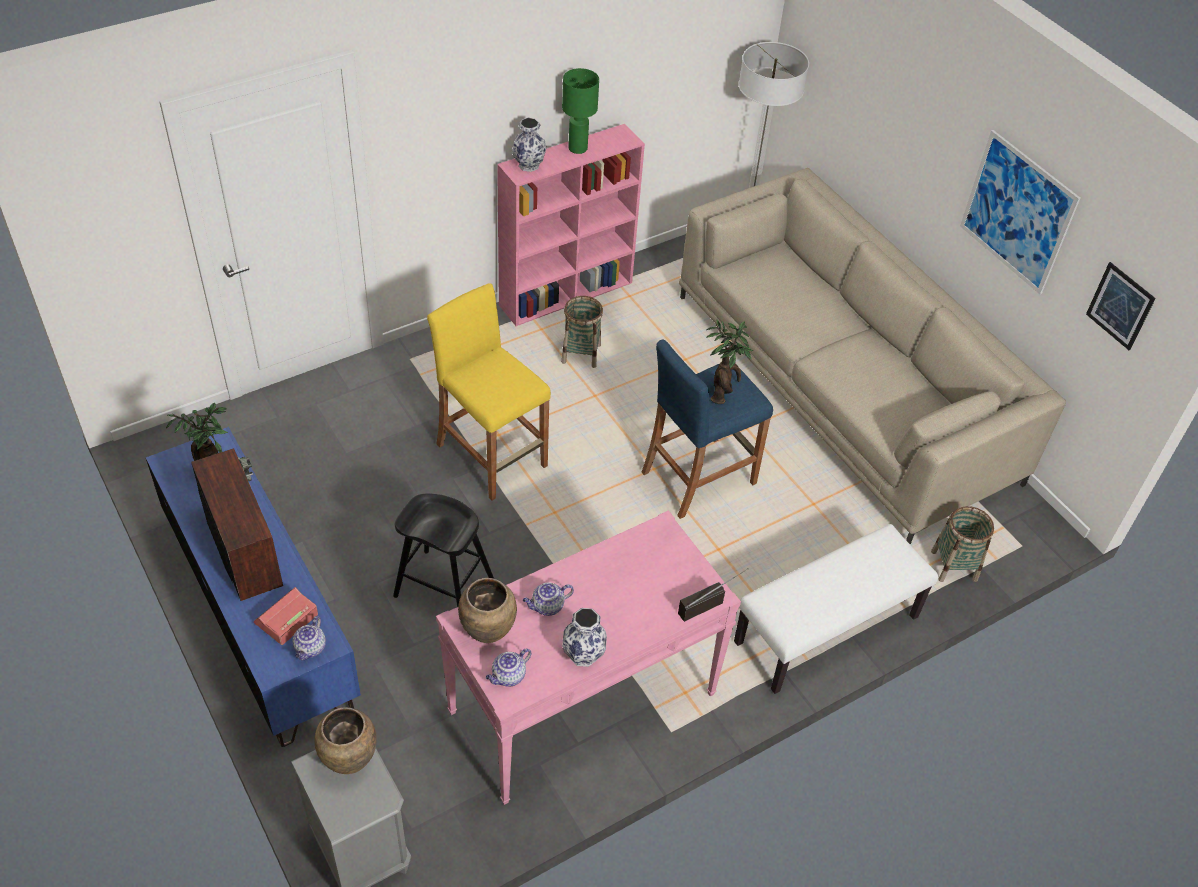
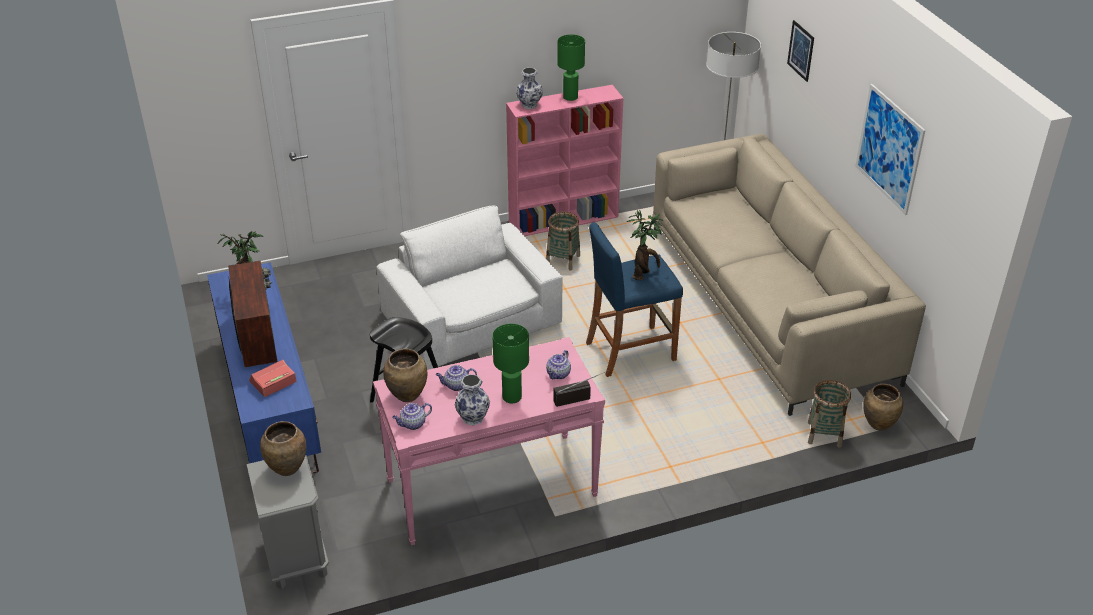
camera: 15 degrees right, 10 degrees down
teapot [293,616,326,660] -> teapot moved to [546,350,571,379]
yellow stool [427,283,551,501] -> white armchair [376,205,563,370]
white bench [734,524,938,694] -> none
picture [1086,262,1156,350] -> picture moved to [787,20,814,82]
none -> green table lamp [492,324,529,403]
none -> brown vase [863,384,903,431]

